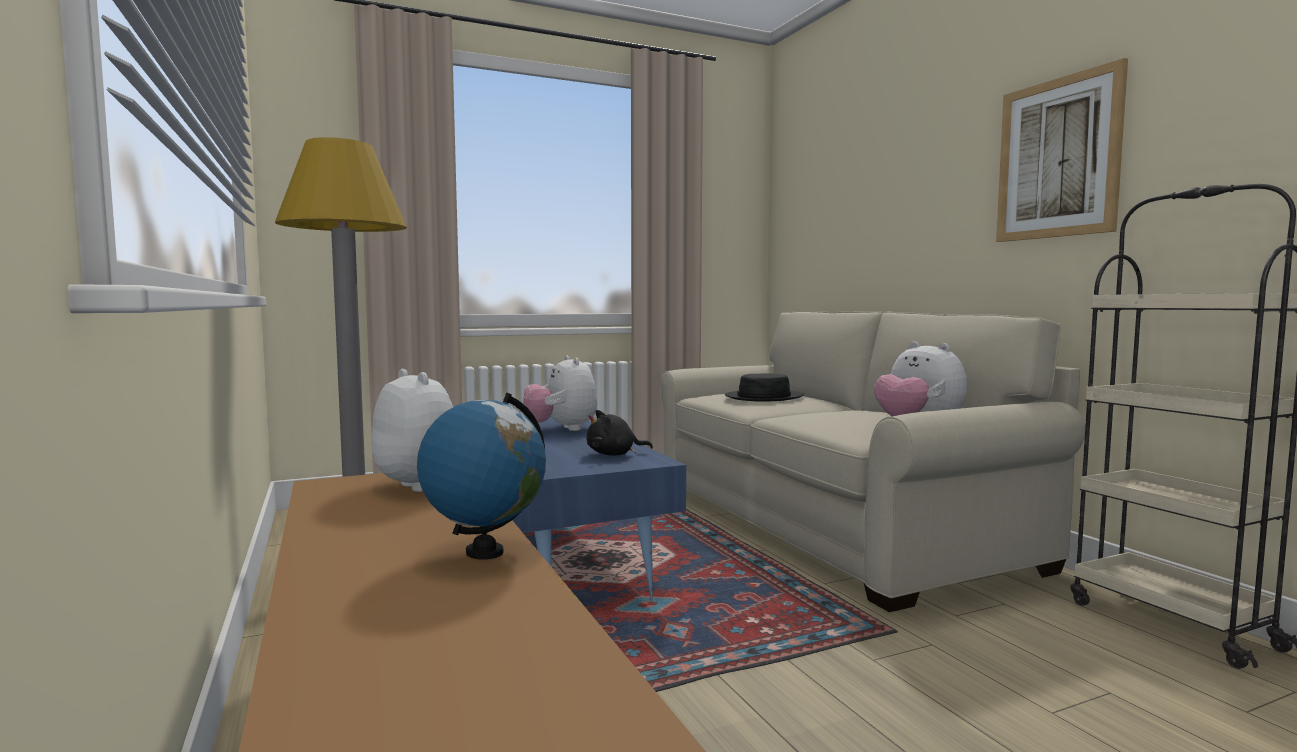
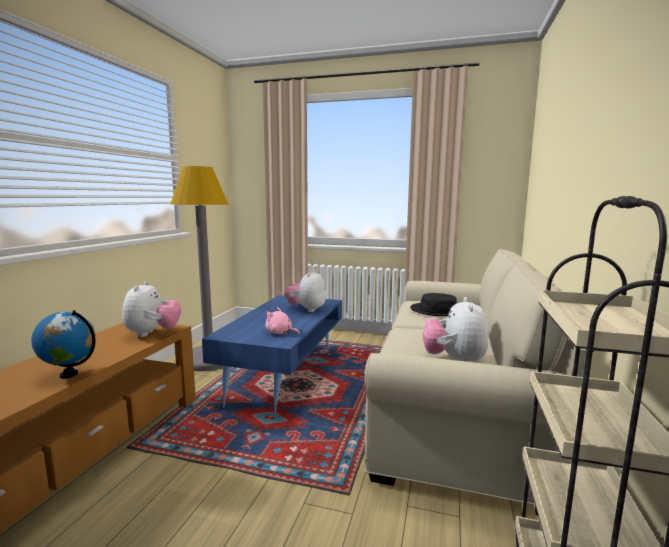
camera: 40 degrees right, 5 degrees up
black plush toy [587,410,653,456] -> pink plush toy [265,307,300,335]
picture [996,58,1128,242] -> none

